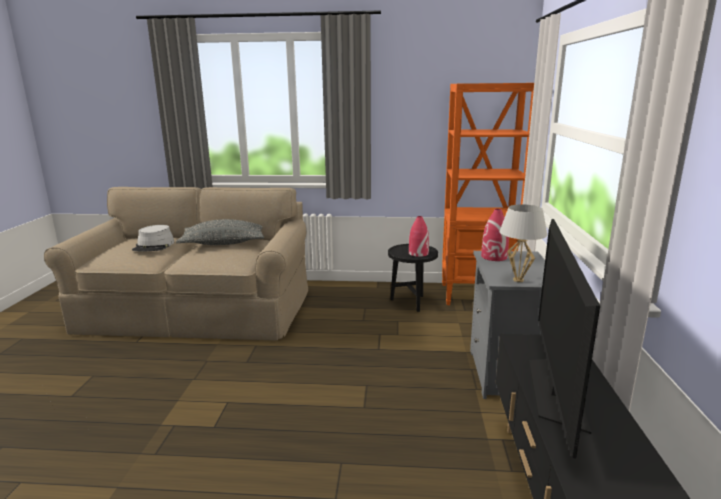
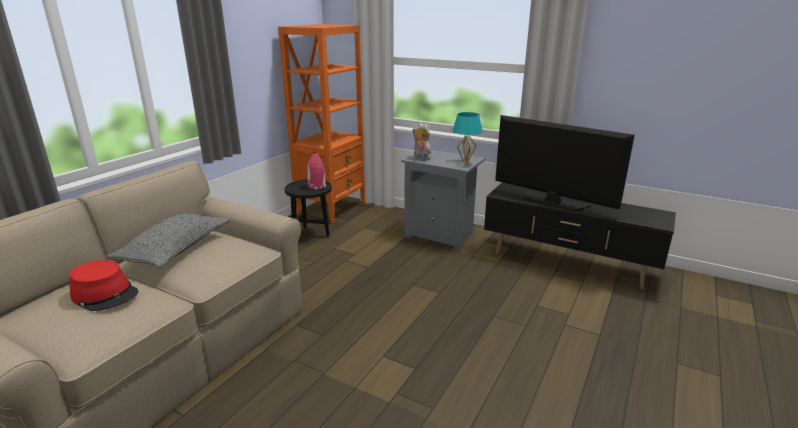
camera: 65 degrees left, 5 degrees up
grey hat [132,225,174,251] -> red hat [69,260,138,311]
red vase [481,209,509,261] -> plush toy [412,123,431,160]
white table lamp [500,204,547,282] -> turquoise table lamp [452,112,483,165]

